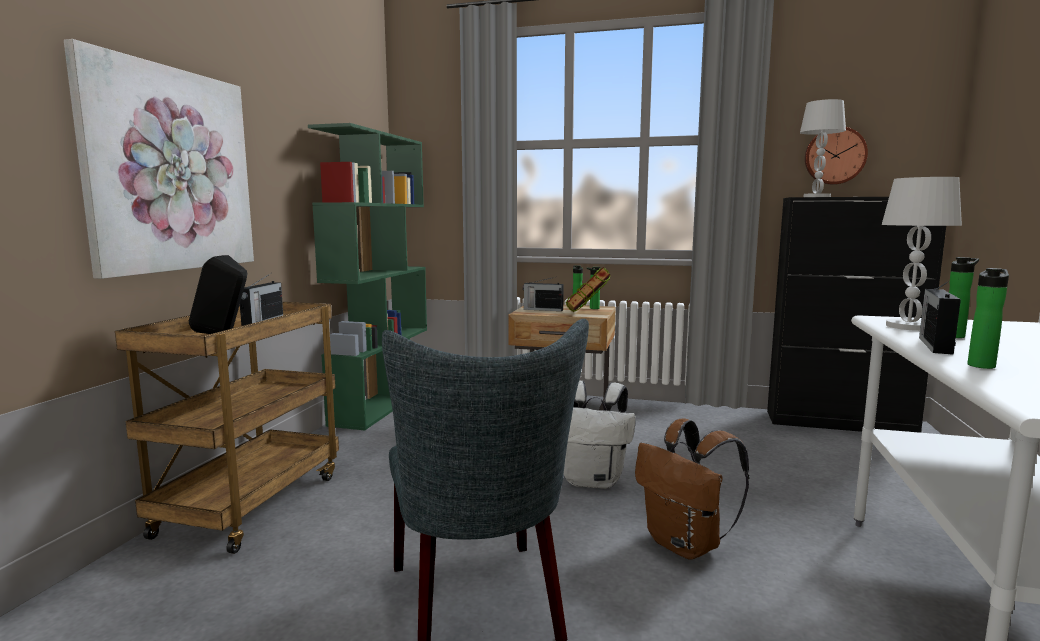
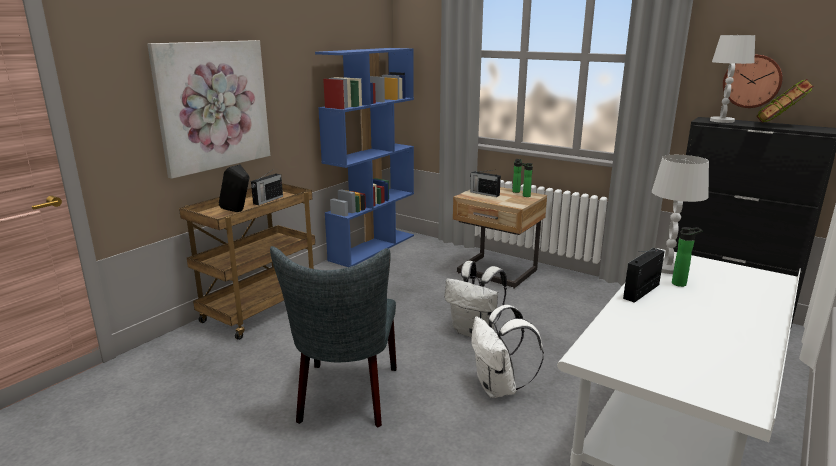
camera: 20 degrees right, 10 degrees up
green bookcase [308,123,427,430] -> blue bookcase [315,48,414,267]
book [565,267,610,312] -> book moved to [756,79,813,123]
brown backpack [635,419,750,559] -> white backpack [471,305,544,398]
bottle [967,268,1009,369] -> none

